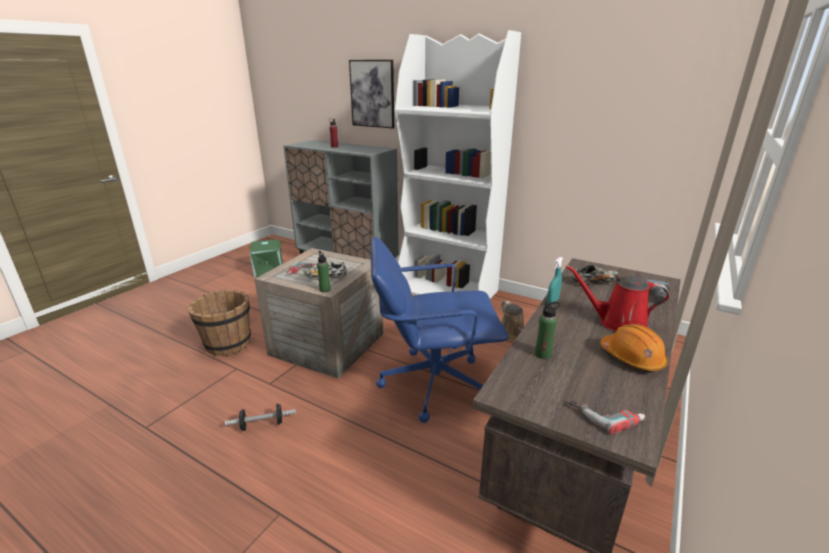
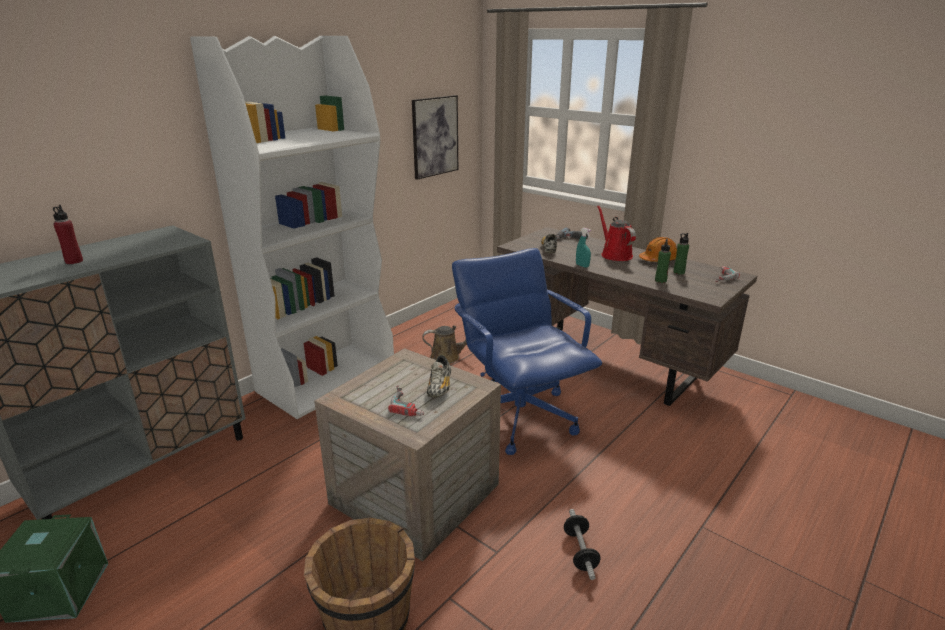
camera: 80 degrees left, 0 degrees up
green bottle [317,251,331,292] -> green bottle moved to [673,233,689,275]
picture [349,60,394,128] -> picture moved to [412,95,458,180]
blue office chair [371,237,508,423] -> blue office chair turned 150 degrees clockwise [452,248,602,455]
red watering can [566,265,670,331] -> red watering can turned 135 degrees clockwise [597,205,636,261]

